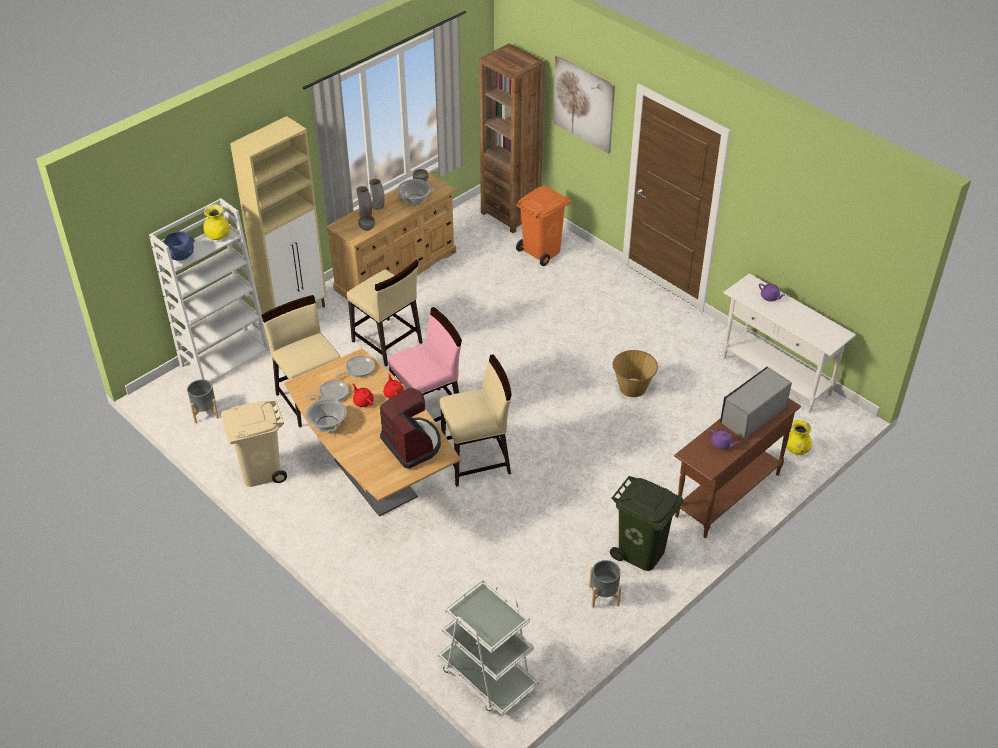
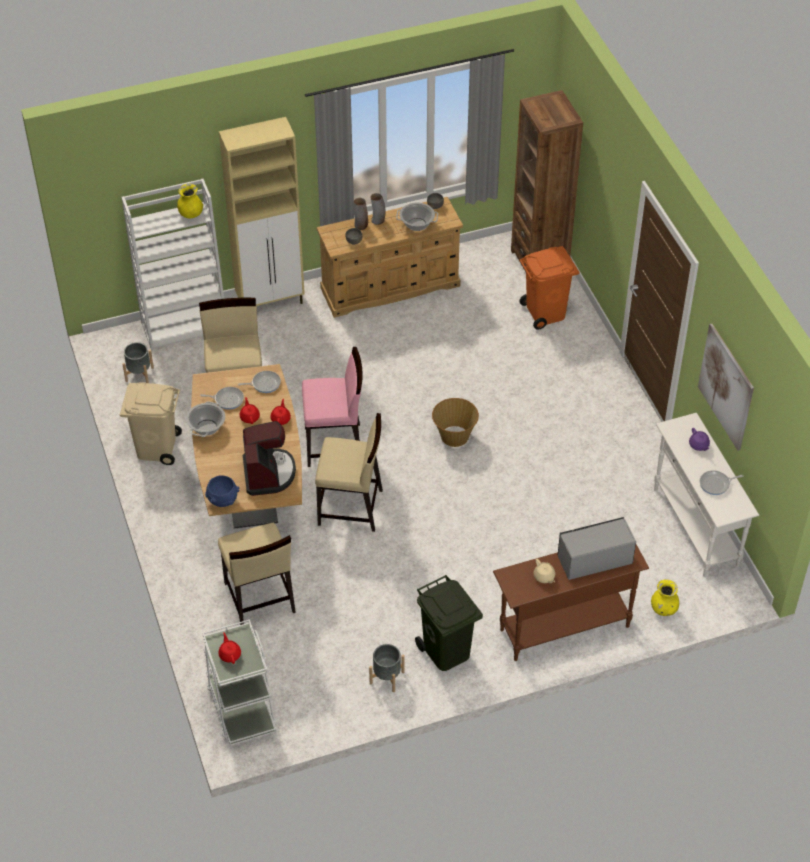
camera: 25 degrees right, 5 degrees up
blue bowl [163,231,195,261] -> blue bowl moved to [205,475,239,507]
beige chair [347,260,423,367] -> beige chair moved to [218,522,296,625]
picture [553,55,615,154] -> picture moved to [698,324,754,451]
basket [612,350,658,397] -> basket moved to [432,398,479,447]
purple teapot [708,429,739,450] -> beige teapot [533,559,555,583]
none -> red teapot [218,632,241,664]
none -> frying pan [700,470,744,495]

